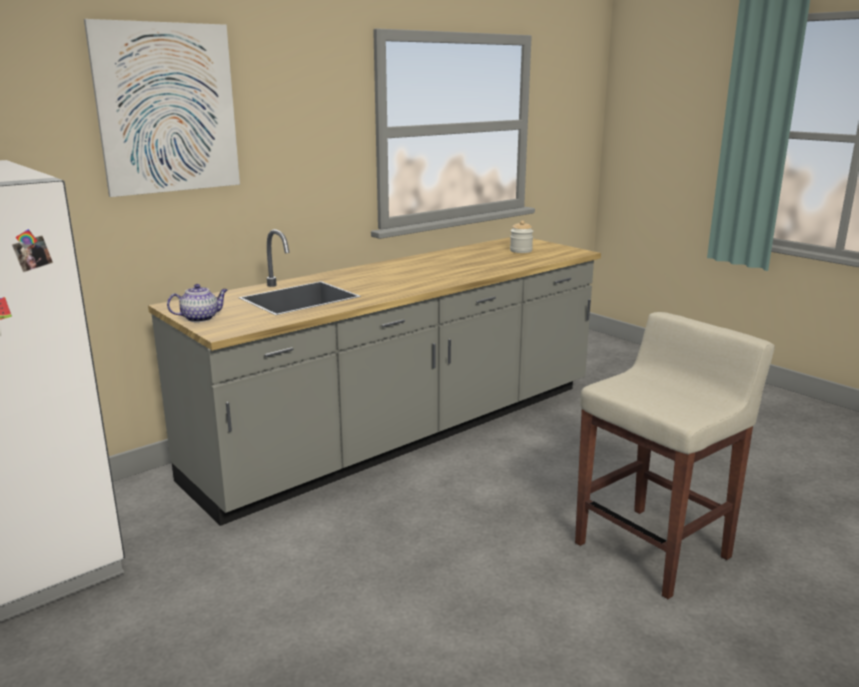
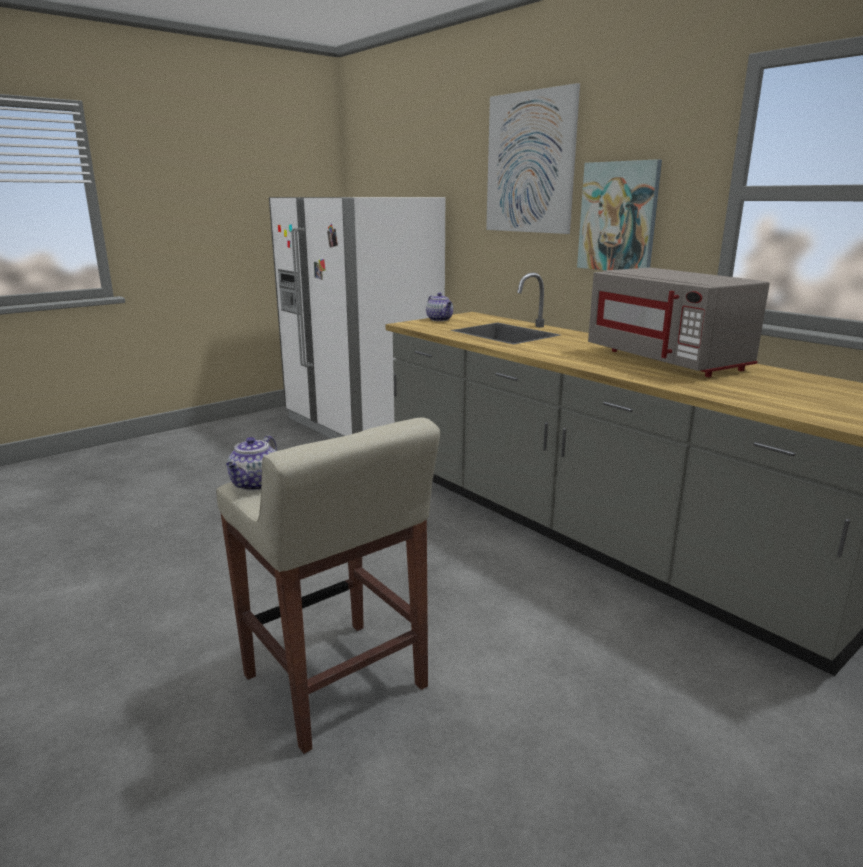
camera: 90 degrees right, 0 degrees up
jar [510,221,533,253] -> none
none -> teapot [226,435,277,491]
none -> picture [577,159,662,270]
none -> grey microwave [588,268,770,377]

